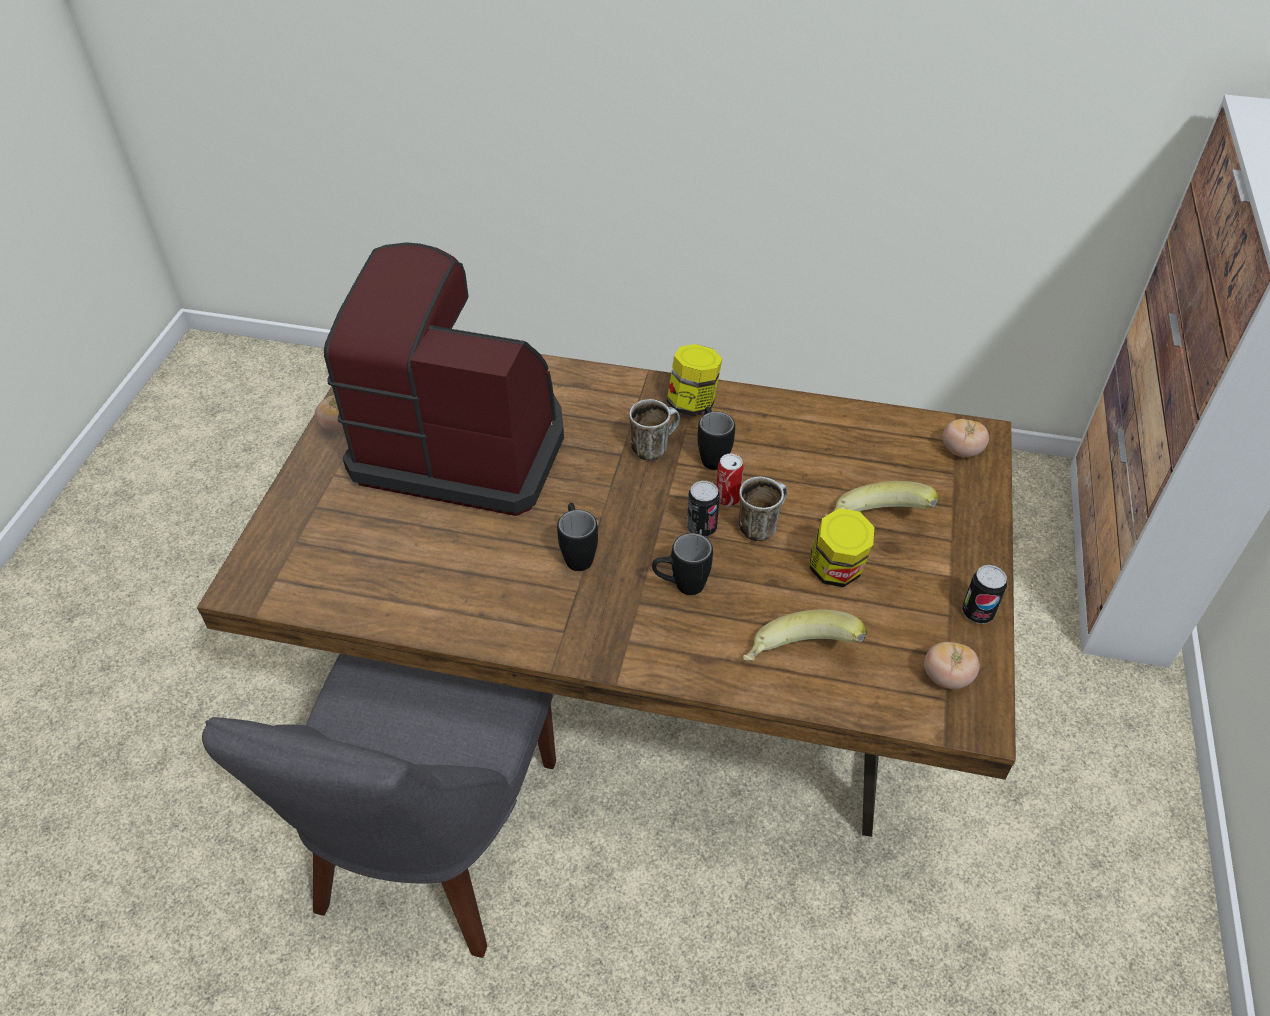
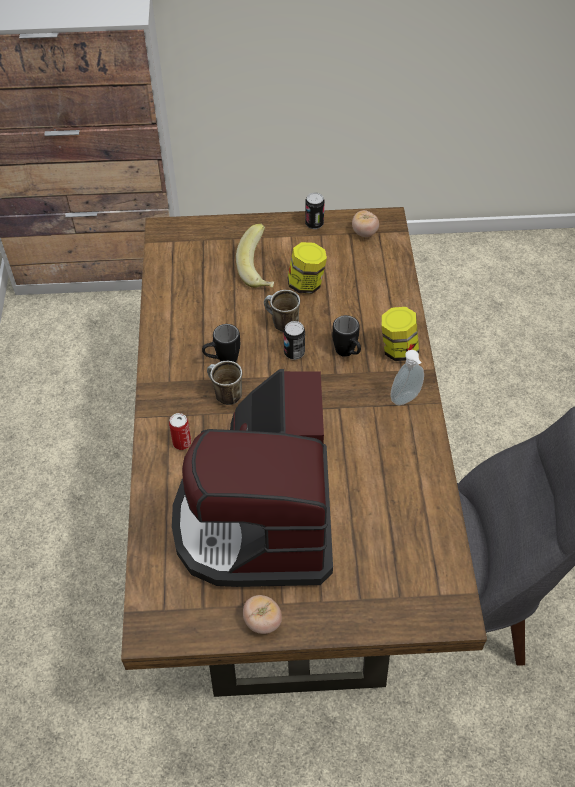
camera: 105 degrees left, 5 degrees up
black mug [557,503,598,571] -> none
jar [667,344,722,417] -> jar moved to [381,307,419,361]
can [717,454,744,506] -> can moved to [169,413,191,450]
banana [743,609,867,662] -> none
tomato [943,419,989,457] -> none
none -> soap dispenser [390,350,424,405]

